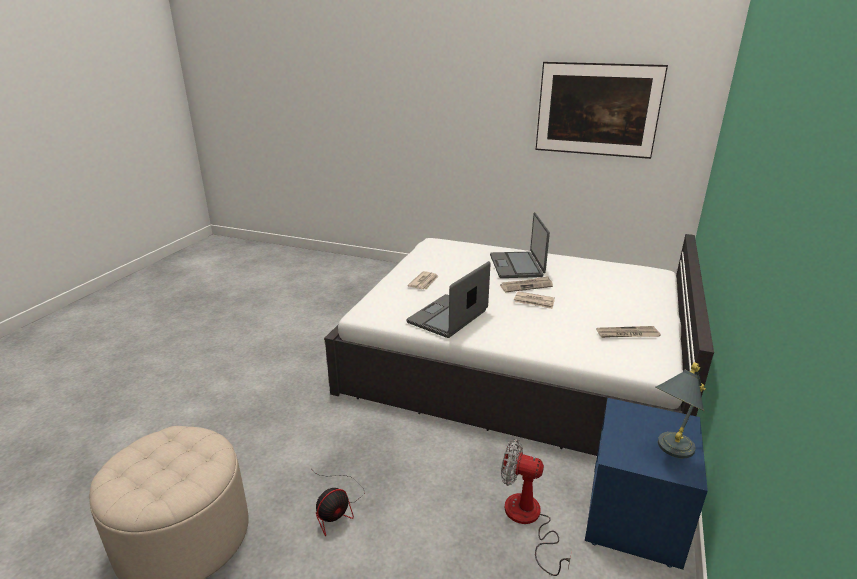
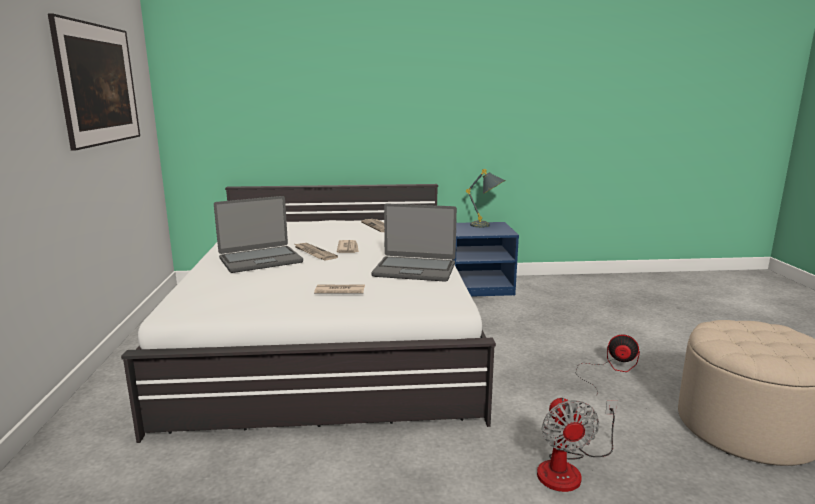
camera: 115 degrees left, 10 degrees down
fan [501,439,572,576] -> fan moved to [537,396,617,492]

